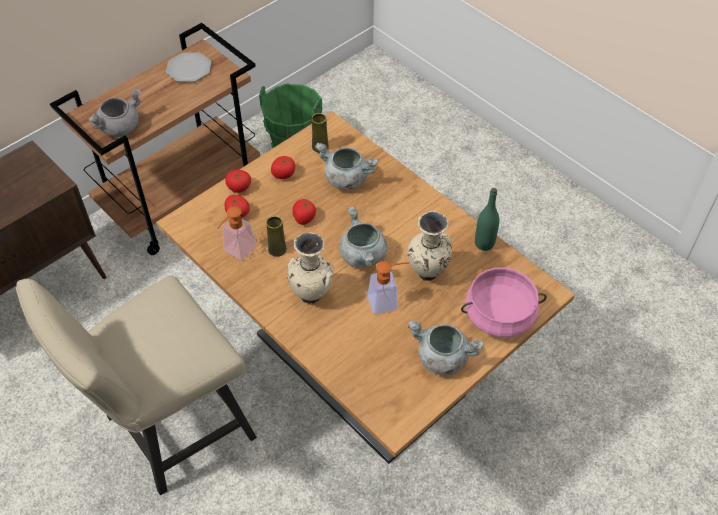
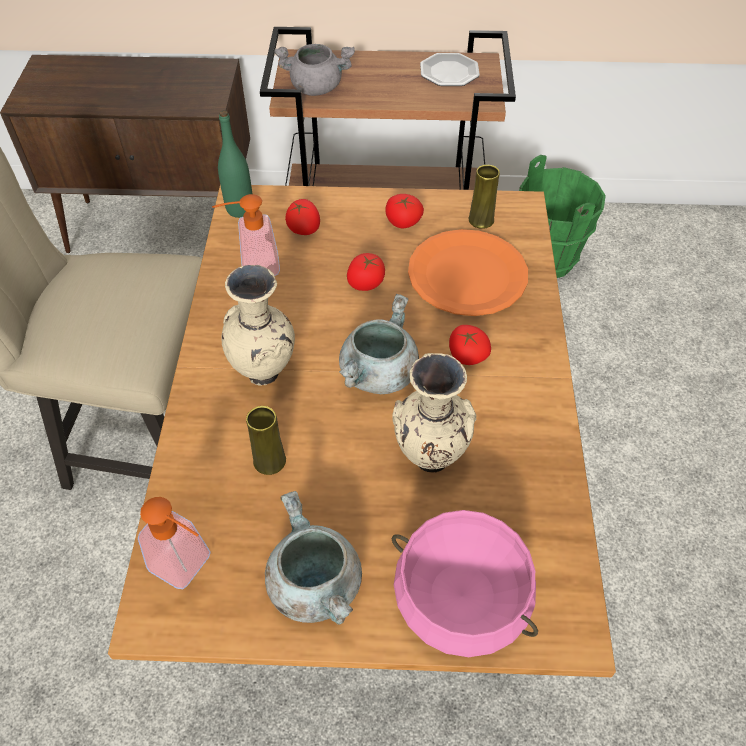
camera: 45 degrees right, 0 degrees up
tomato [225,170,251,193] -> tomato moved to [449,325,491,365]
yellow vase [266,216,287,257] -> yellow vase moved to [246,406,286,475]
grey cooking pot [315,143,378,190] -> orange plate [408,229,528,316]
soap dispenser [367,261,410,314] -> soap dispenser moved to [138,497,211,589]
green bottle [475,188,499,251] -> green bottle moved to [218,110,252,218]

